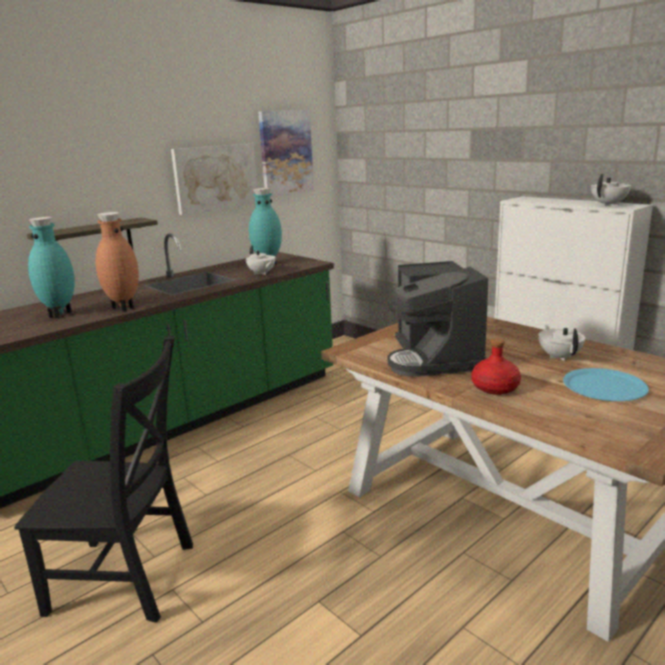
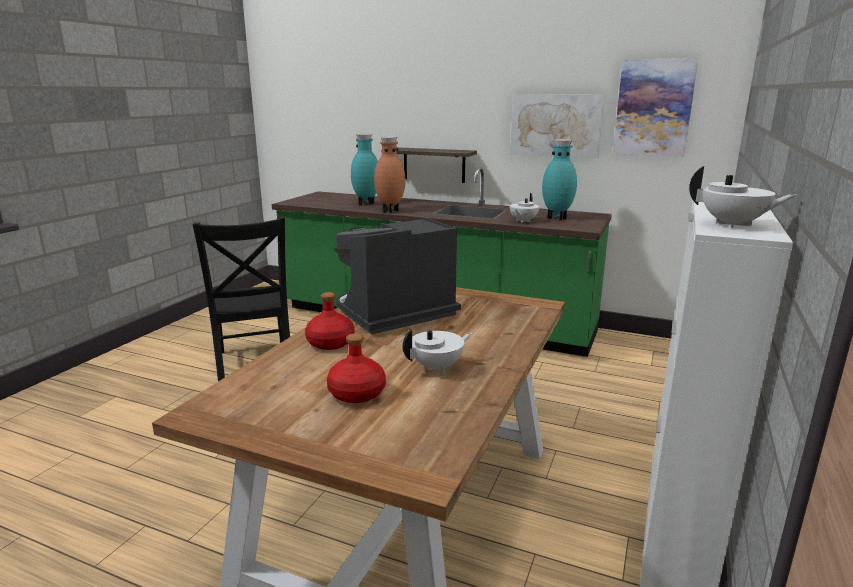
camera: 65 degrees right, 0 degrees up
blue plate [563,368,649,401] -> red bottle [327,333,386,403]

